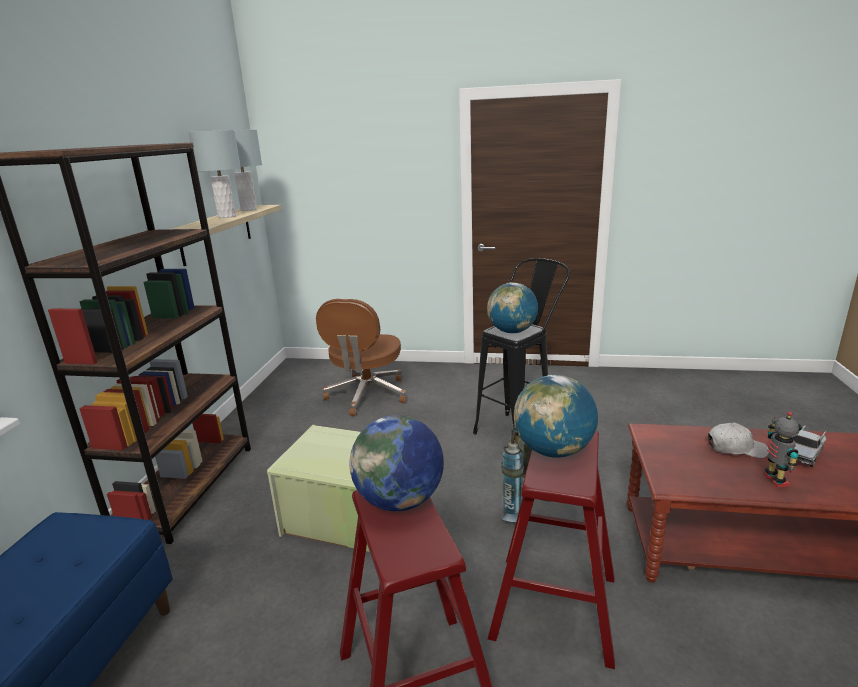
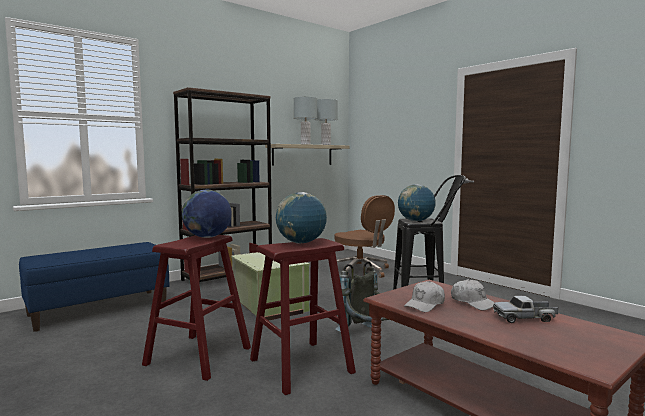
camera: 40 degrees right, 15 degrees down
brown office chair [316,299,407,416] -> brown office chair turned 90 degrees counterclockwise [334,195,395,278]
toy robot [765,411,802,487] -> none
none -> white cap [404,281,445,312]

